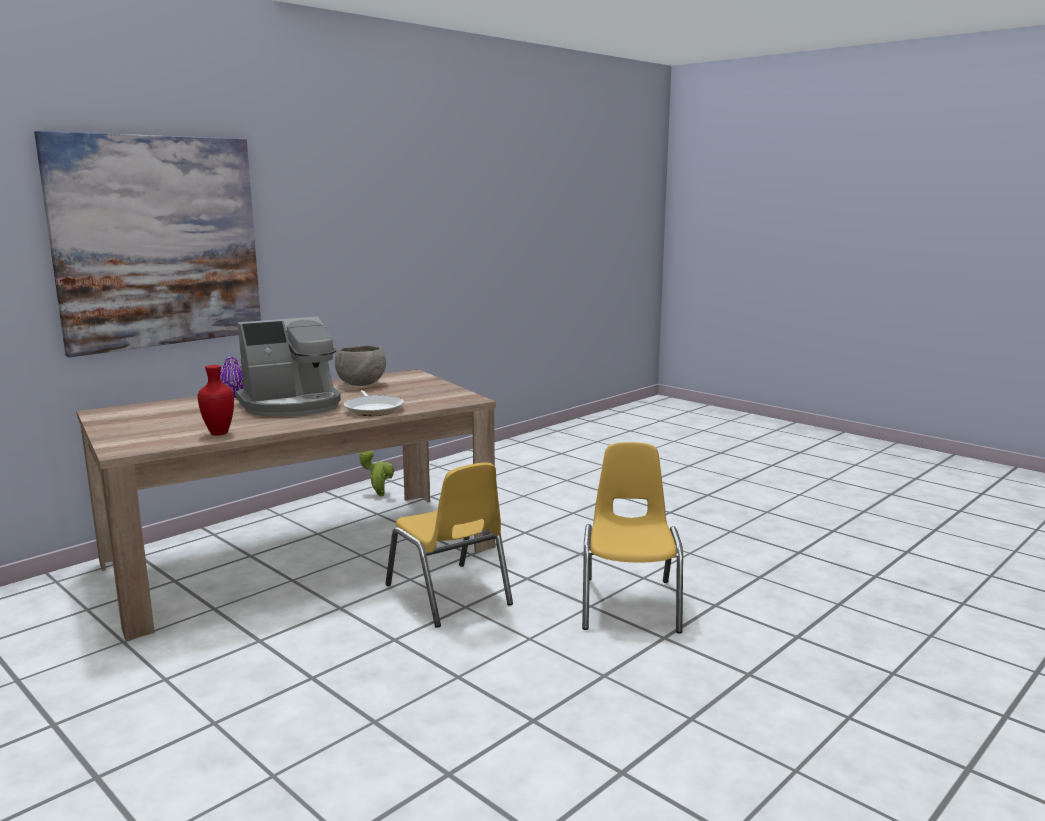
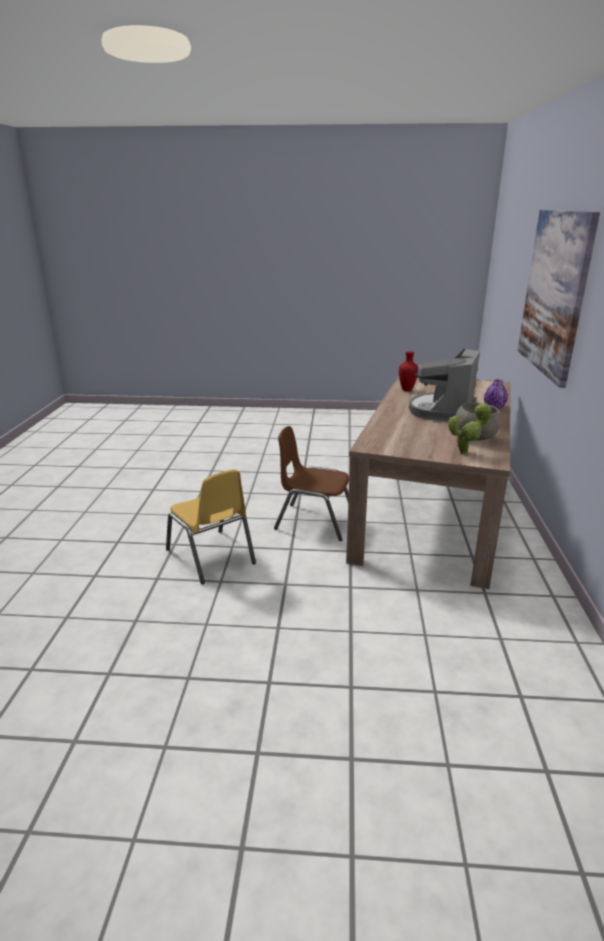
camera: 140 degrees right, 10 degrees up
frying pan [344,390,404,416] -> none
potted plant [358,451,394,496] -> potted plant moved to [448,402,492,455]
yellow chair [385,462,513,628] -> brown chair [274,426,349,541]

